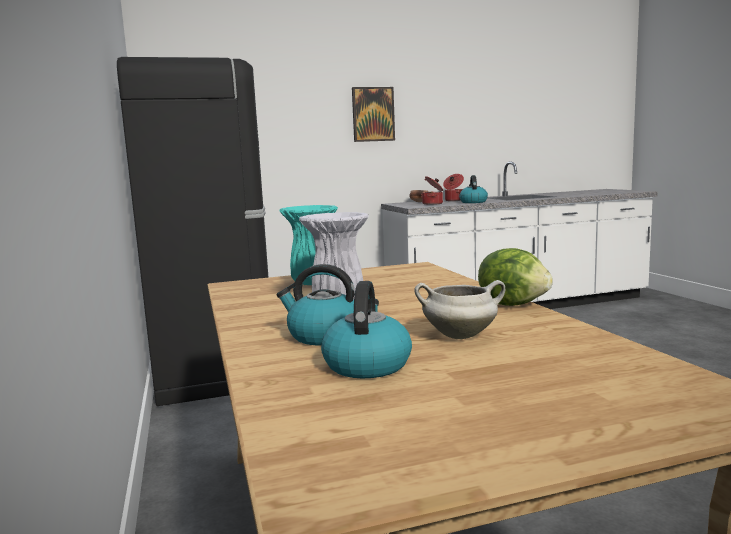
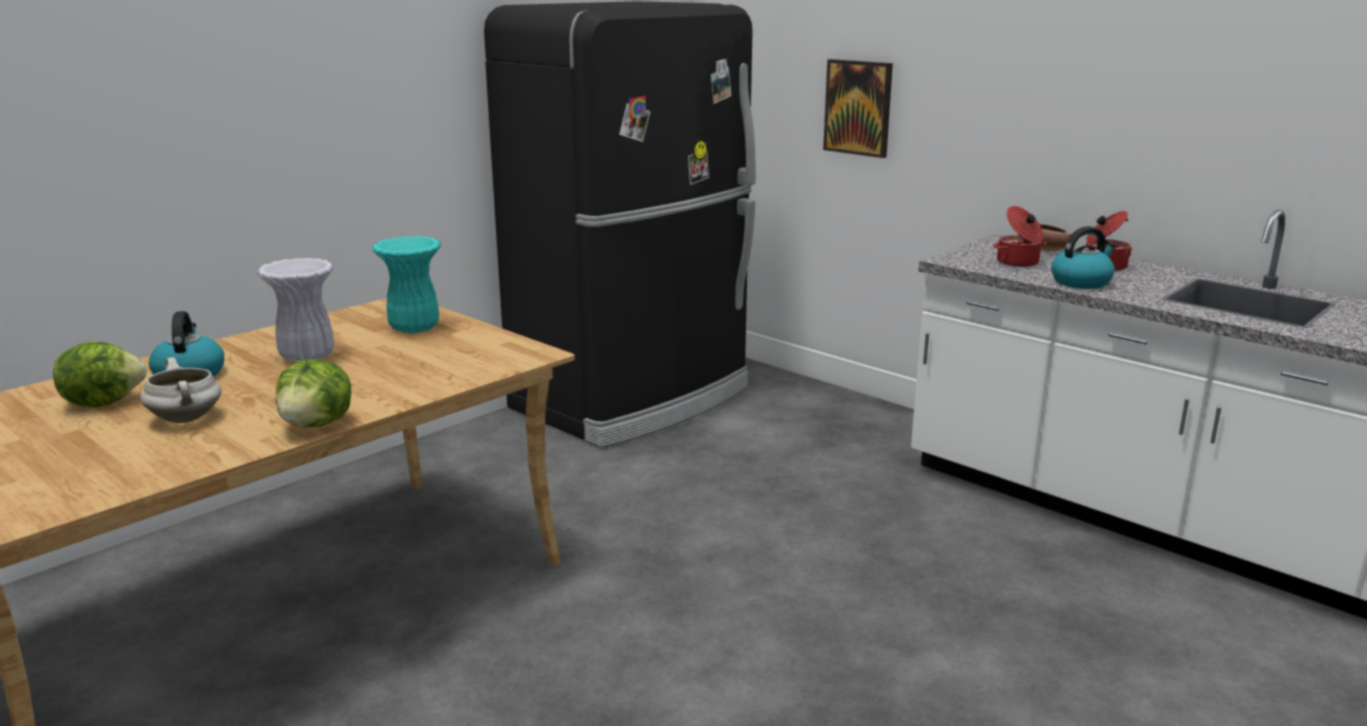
camera: 60 degrees right, 10 degrees up
kettle [321,281,412,378] -> lettuce [53,342,147,407]
picture [352,87,395,142] -> picture moved to [823,59,893,158]

